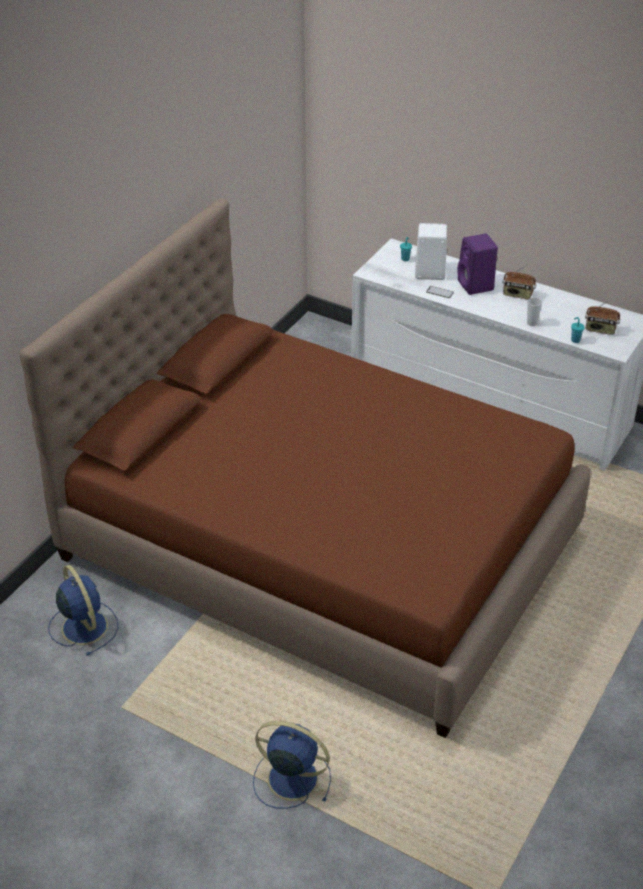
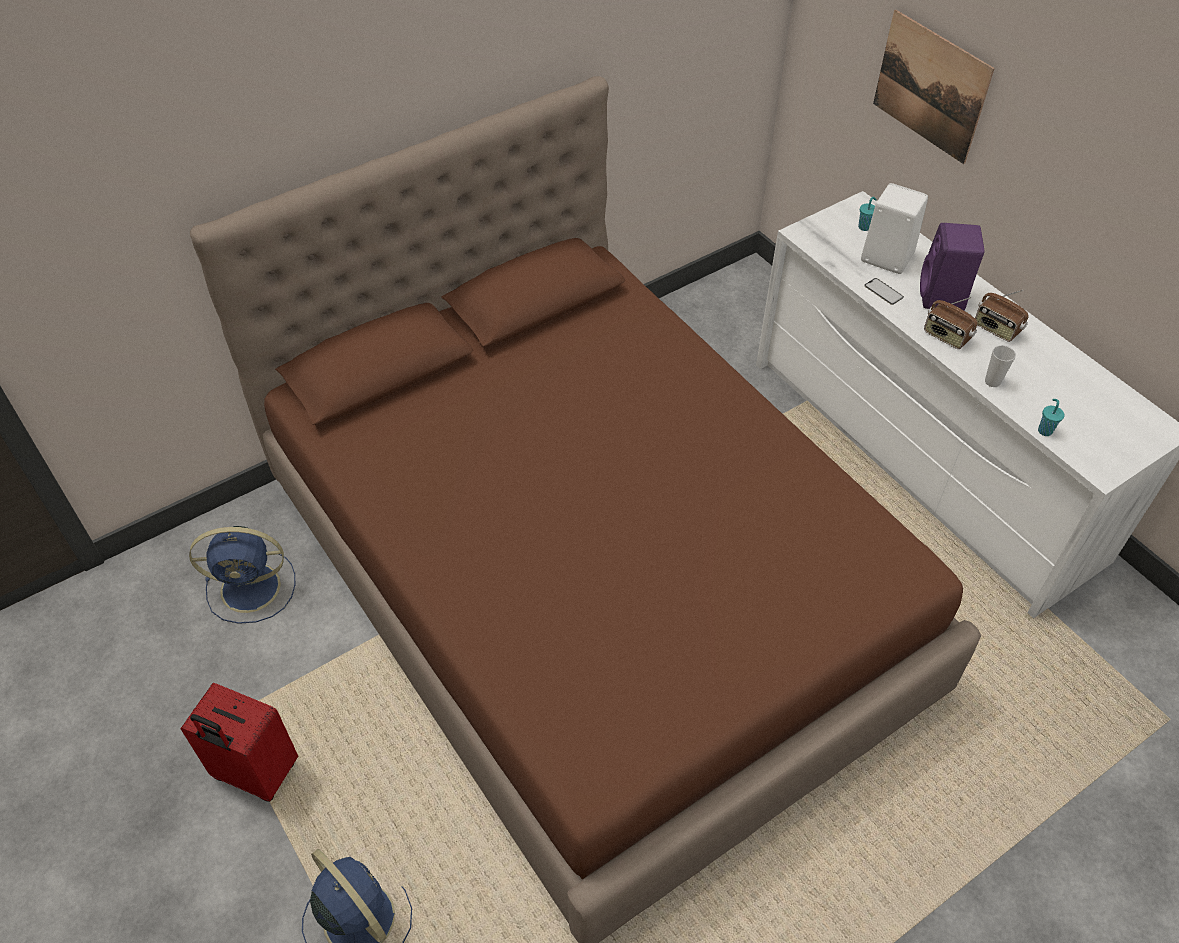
camera: 25 degrees right, 10 degrees up
blue fan [48,565,118,656] -> blue fan turned 90 degrees clockwise [189,526,295,624]
radio [585,298,620,335] -> radio moved to [924,297,977,349]
none -> red suitcase [181,683,298,802]
none -> picture [873,10,995,164]

